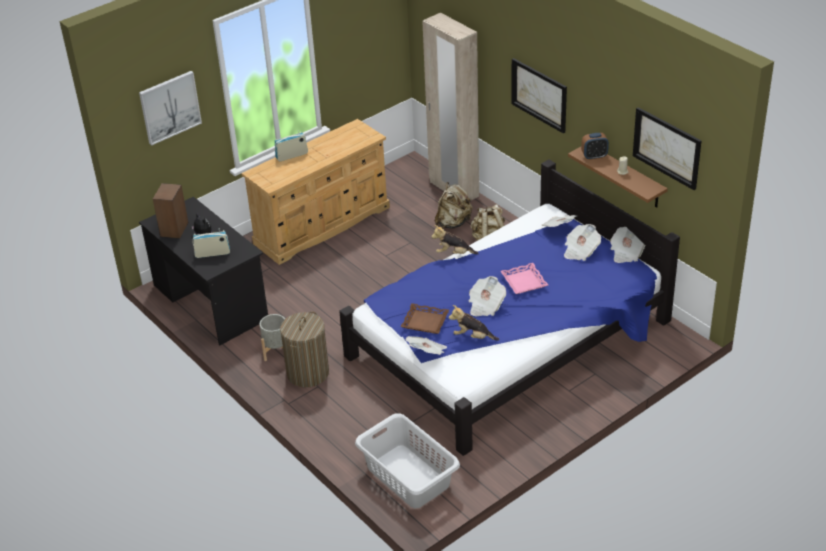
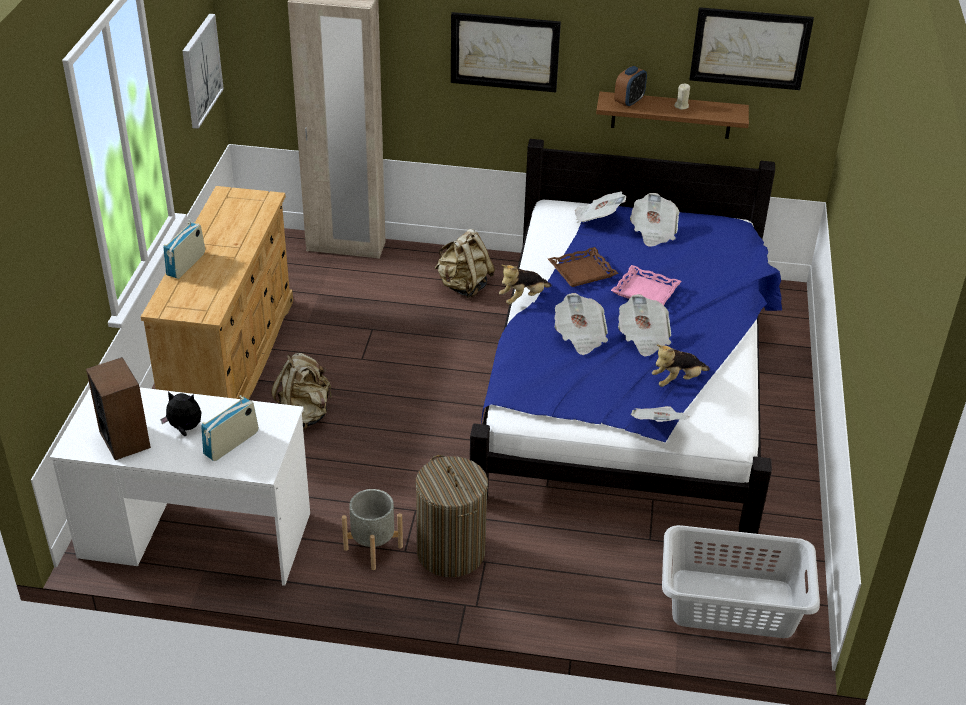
camera: 45 degrees left, 0 degrees up
picture [139,71,202,146] -> picture moved to [182,14,224,129]
black desk [139,197,268,345] -> white desk [50,387,310,586]
brown tray [400,303,449,334] -> brown tray moved to [548,247,619,287]
beige backpack [435,182,472,229] -> beige backpack moved to [271,353,332,430]
newspaper [610,227,645,263] -> newspaper moved to [554,293,608,355]

